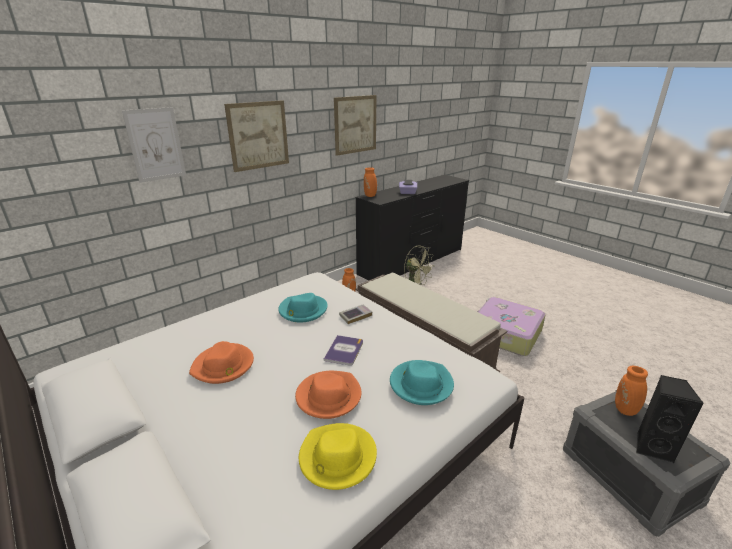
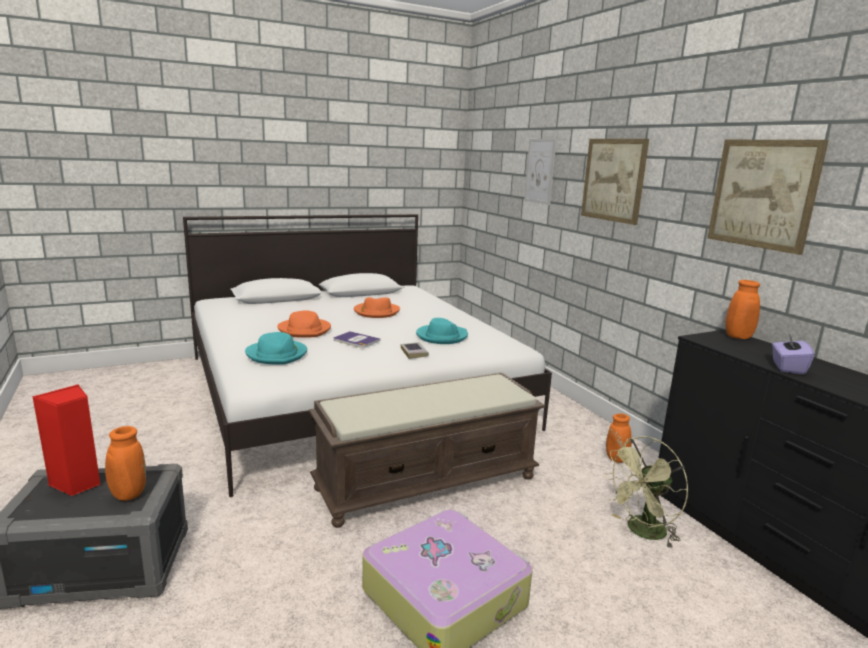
camera: 105 degrees right, 10 degrees down
yellow hat [299,423,377,490] -> none
black speaker [636,375,704,463] -> red speaker [32,384,101,496]

